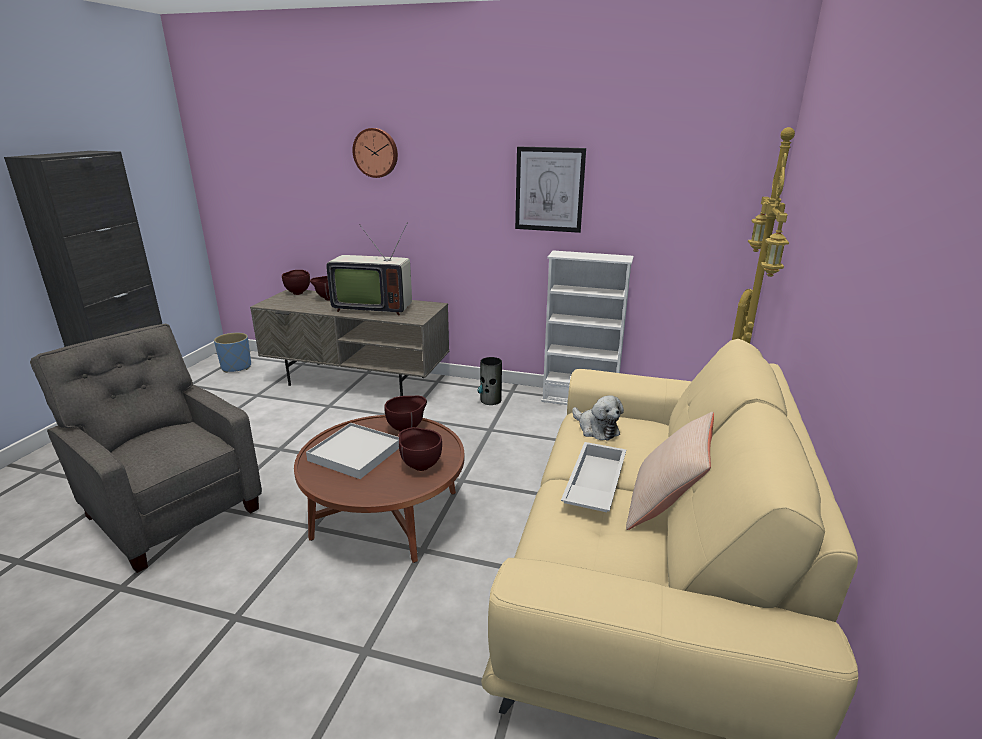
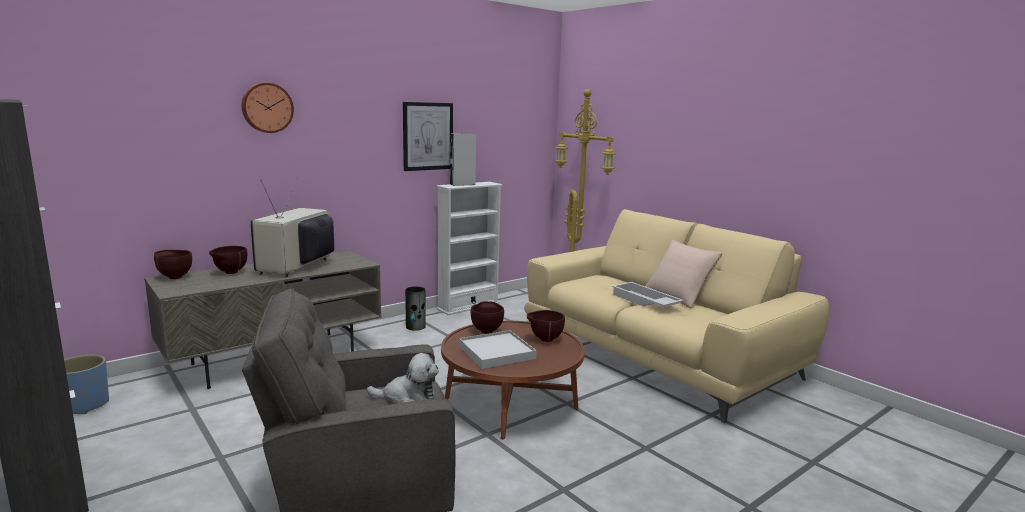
camera: 55 degrees left, 10 degrees down
television [326,224,412,316] -> television turned 150 degrees clockwise [251,179,334,278]
plush toy [572,395,624,440] -> plush toy moved to [367,353,439,404]
none -> grey speaker [450,133,476,186]

